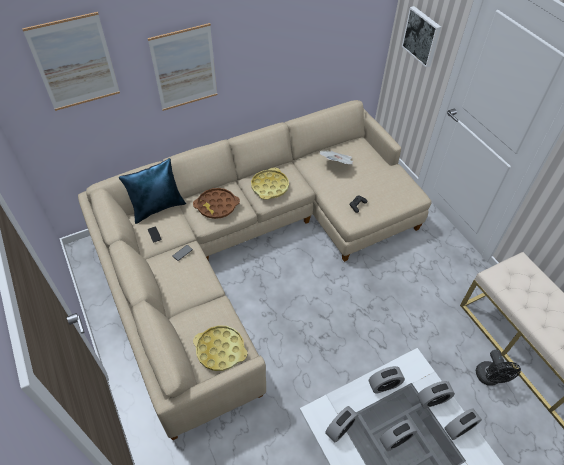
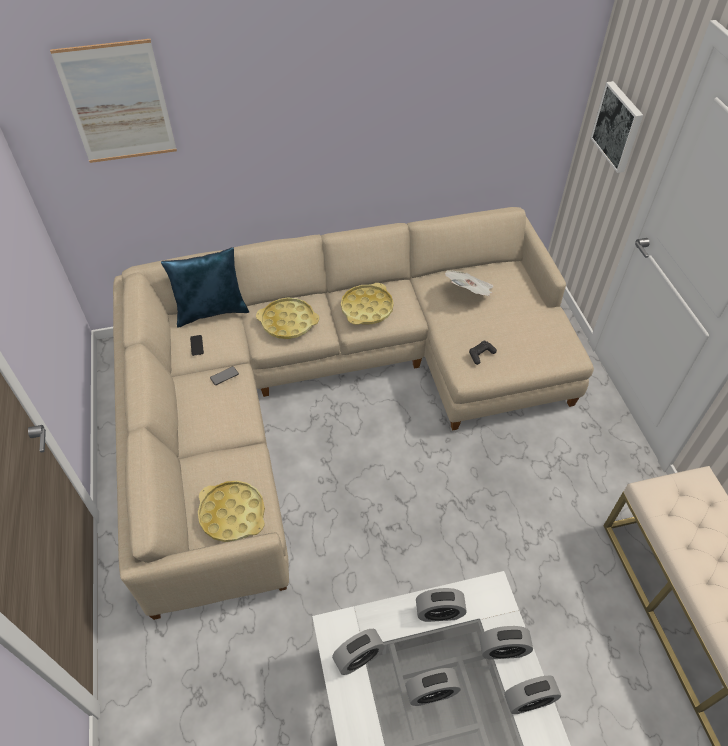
camera: 15 degrees right, 0 degrees up
picture [148,23,217,111] -> none
brown tray [193,188,240,219] -> yellow tray [256,298,319,339]
black fan [476,350,521,386] -> none

